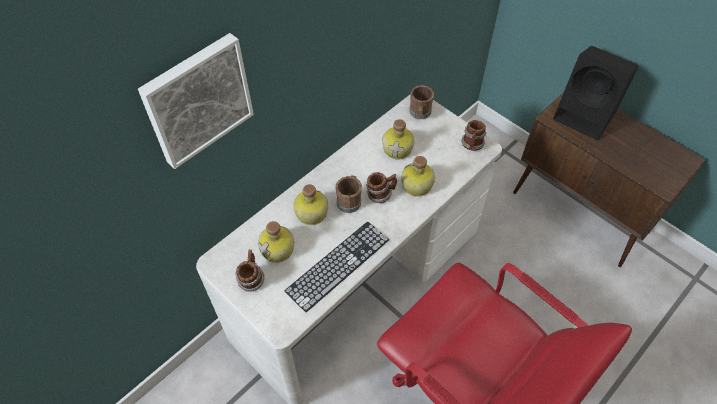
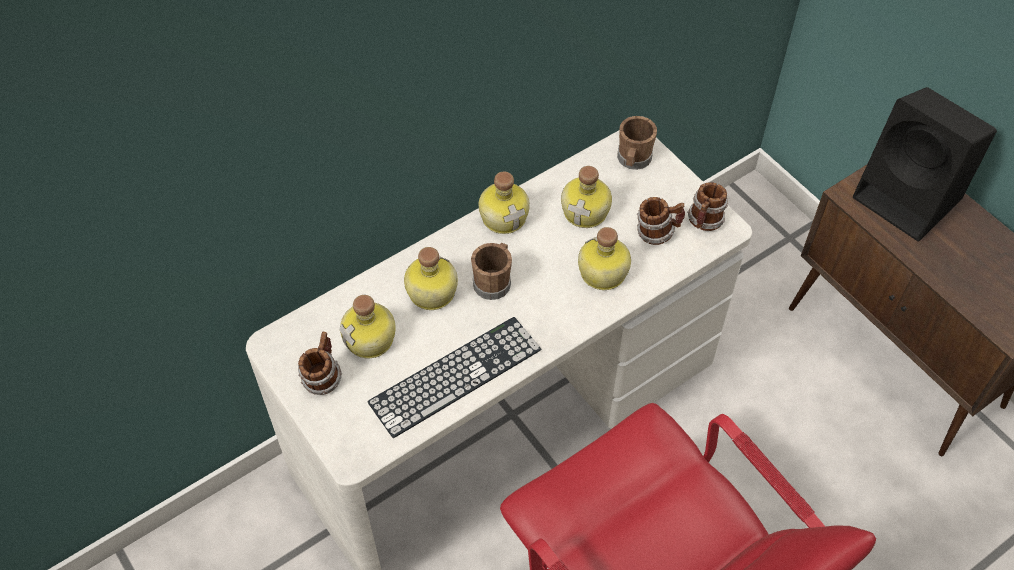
camera: 10 degrees right, 0 degrees up
picture [138,33,254,169] -> none
mug [366,172,397,203] -> mug moved to [637,197,685,245]
none -> bottle [479,171,530,234]

